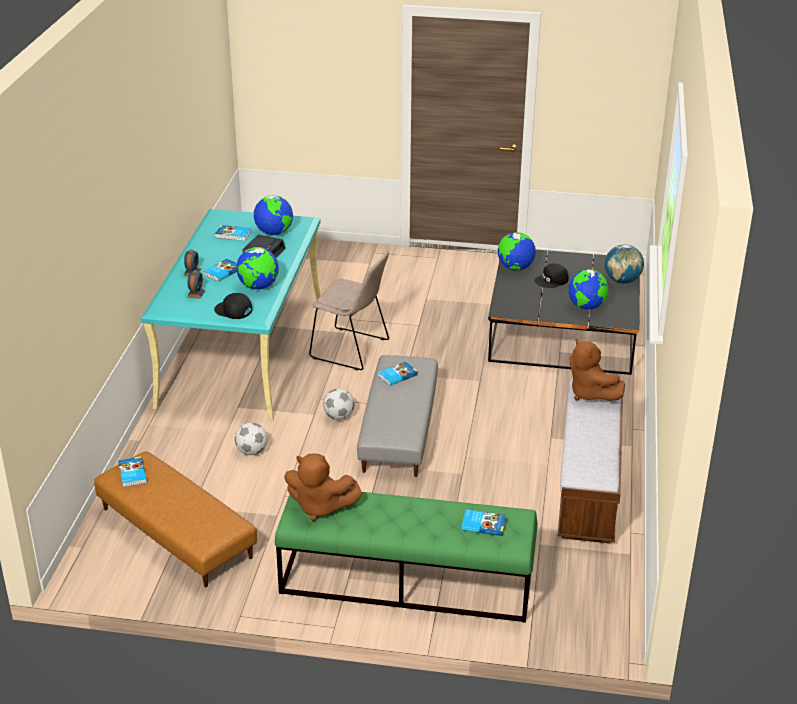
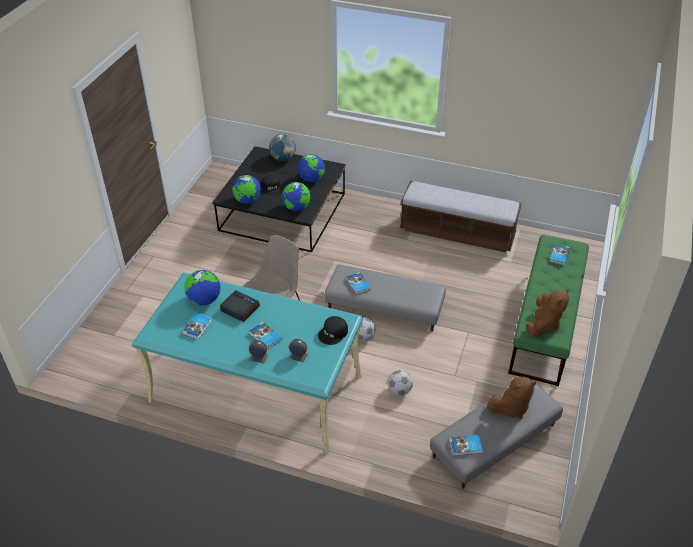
camera: 80 degrees left, 10 degrees up
brown ottoman [94,452,257,587] -> grey ottoman [430,378,563,489]
globe [236,247,279,289] -> globe moved to [281,182,310,211]
brown plush toy [569,338,625,401] -> brown plush toy moved to [487,376,536,419]

